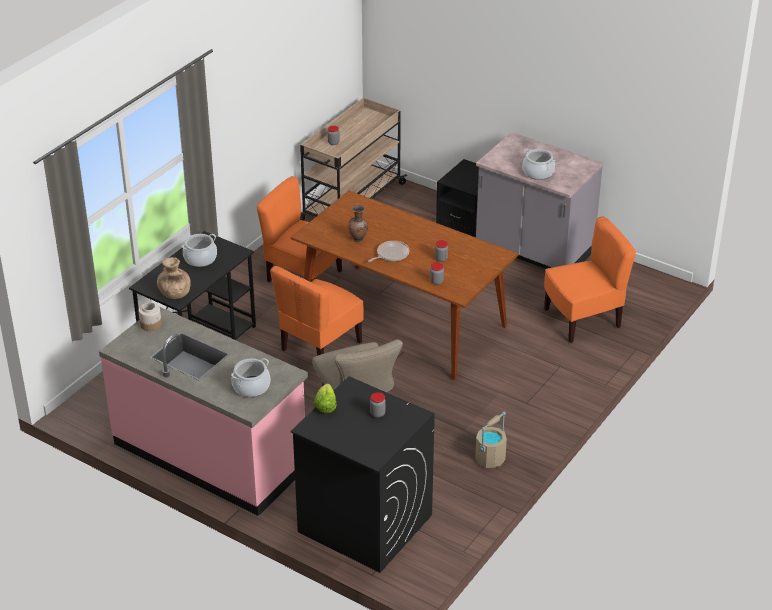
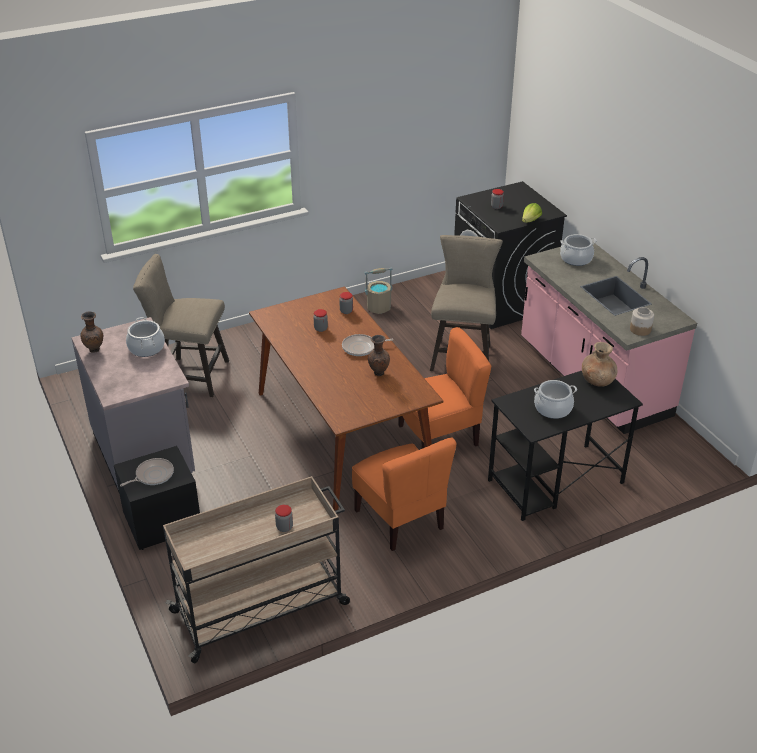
camera: 150 degrees left, 0 degrees up
orange chair [544,217,636,343] -> beige stool [133,254,229,397]
none -> brown vase [80,312,103,353]
none -> frying pan [120,458,174,487]

